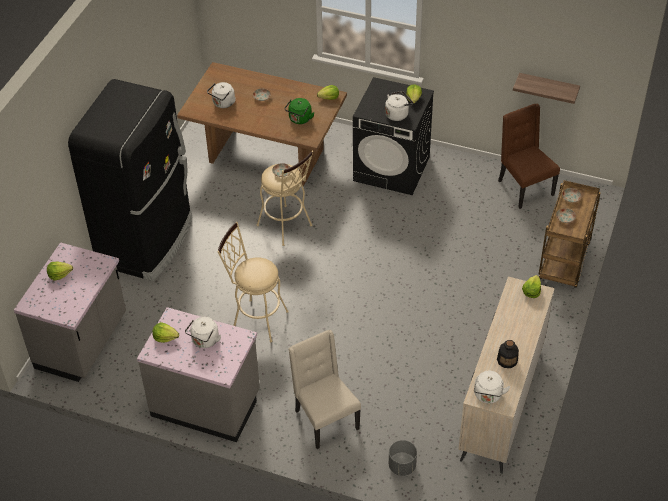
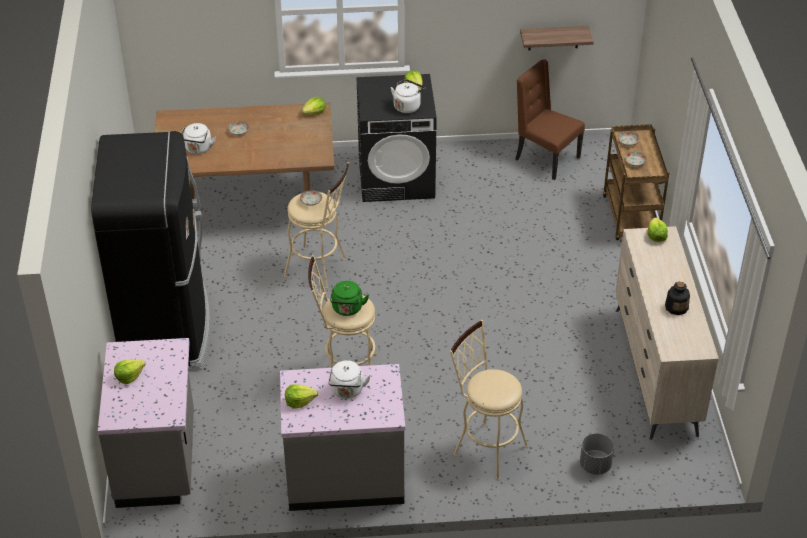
camera: 25 degrees left, 5 degrees down
green kettle [284,98,315,124] -> green kettle moved to [330,281,369,316]
beige chair [288,330,361,449] -> beige stool [450,320,528,480]
white kettle [474,371,510,404] -> none

